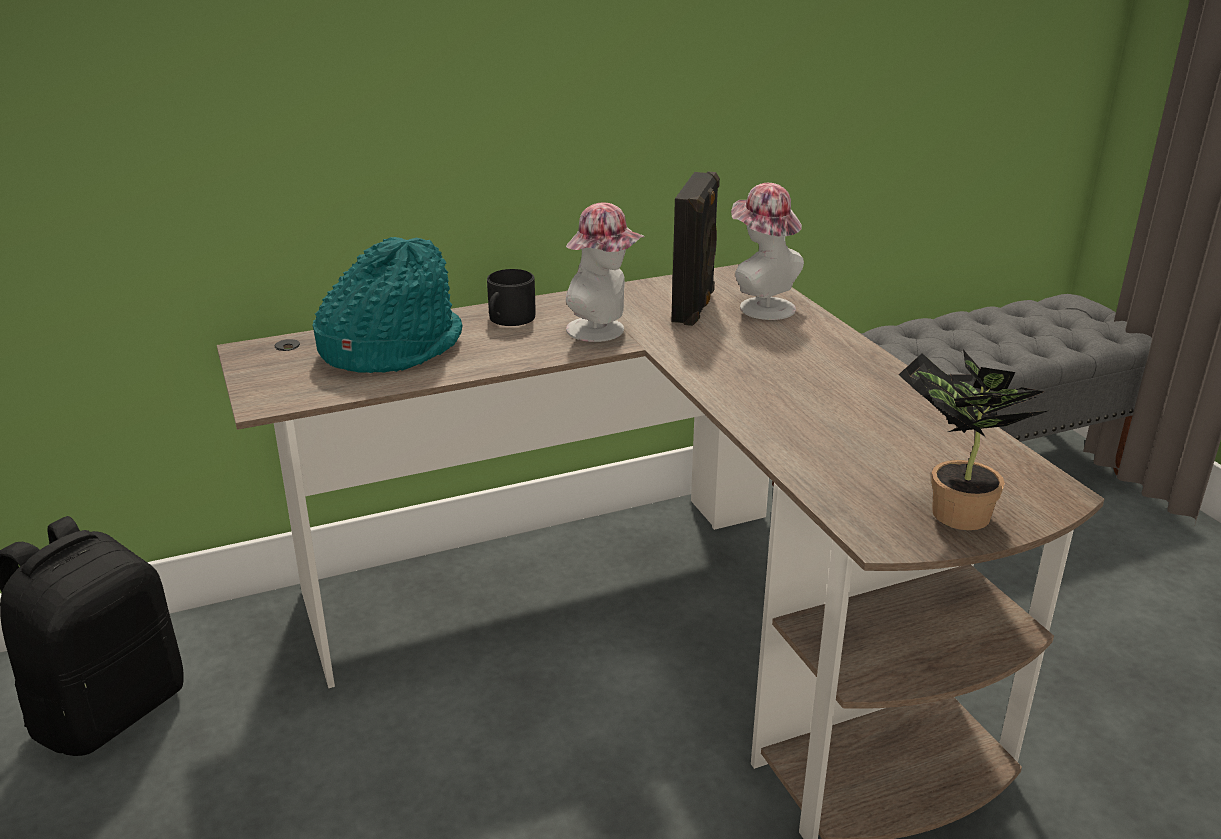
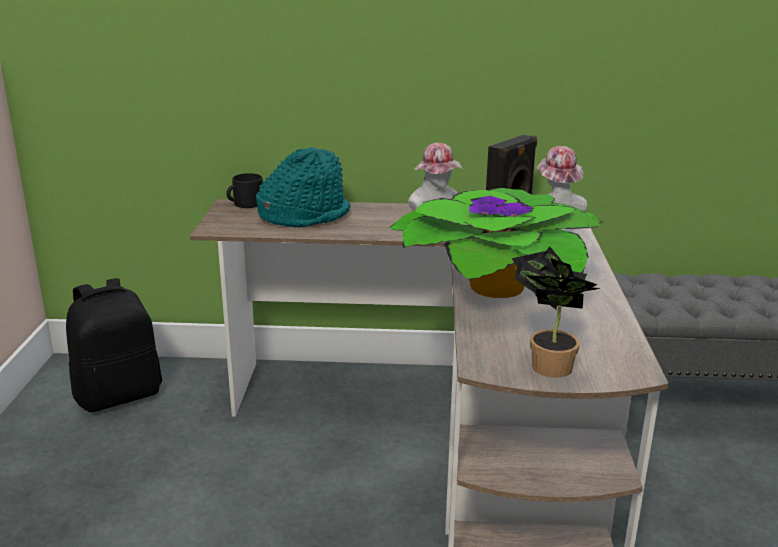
camera: 25 degrees right, 5 degrees down
black mug [487,269,536,326] -> black mug moved to [226,173,263,208]
none -> potted plant [389,188,603,298]

